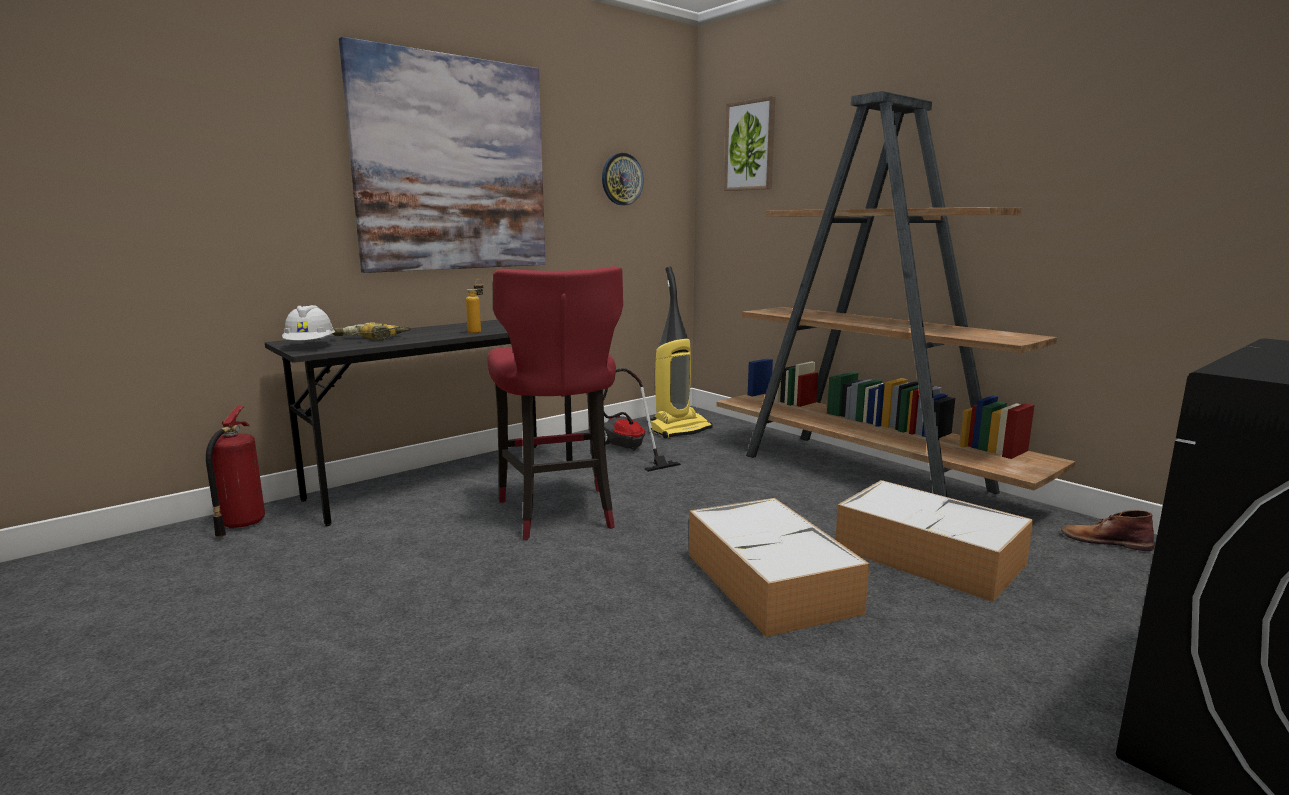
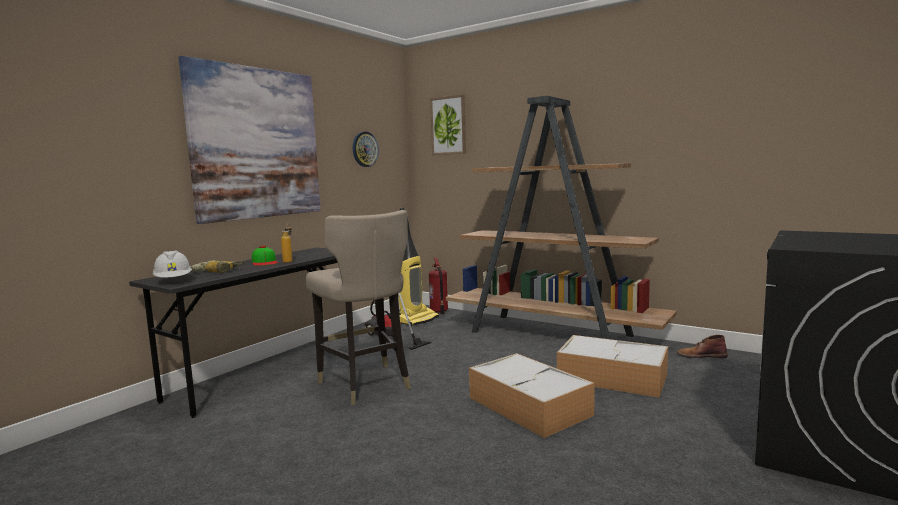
camera: 15 degrees left, 5 degrees down
fire extinguisher [206,406,265,537] -> fire extinguisher moved to [429,257,448,315]
red stool [487,266,623,540] -> beige stool [305,210,411,405]
none -> cap [252,245,278,266]

